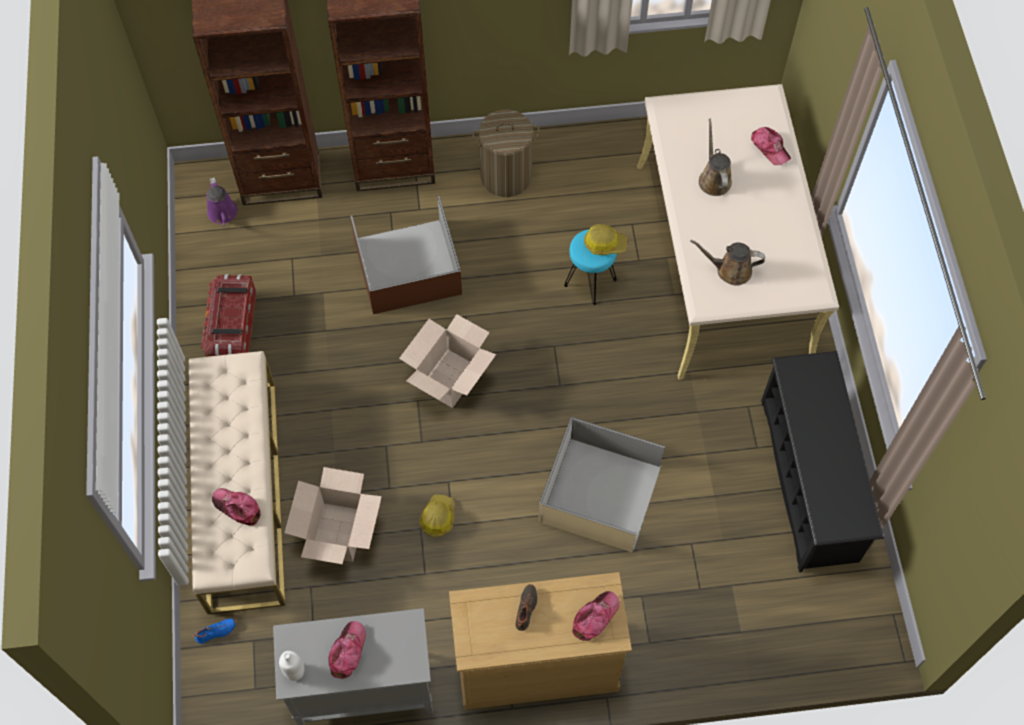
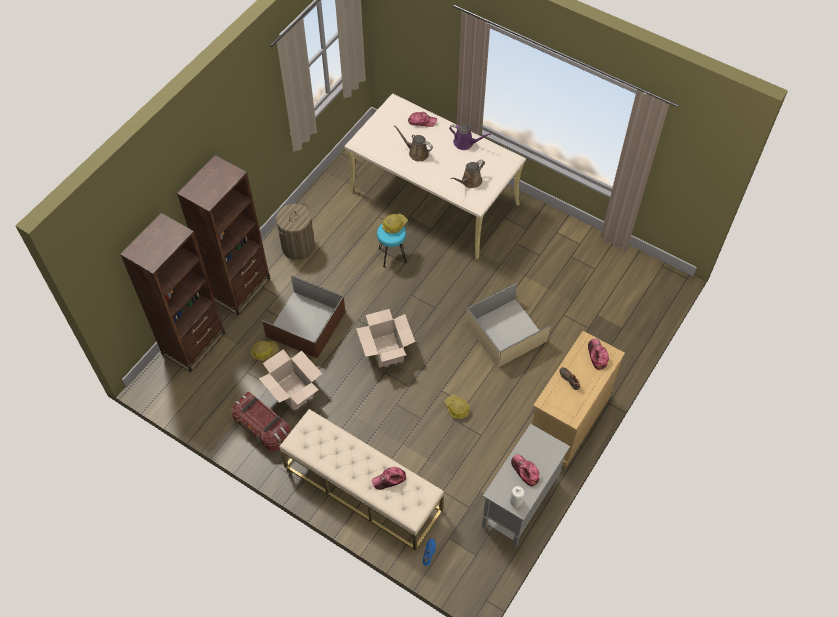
camera: 50 degrees left, 5 degrees down
purple watering can [206,177,237,226] -> purple watering can moved to [449,124,491,150]
cardboard box [284,467,382,564] -> cardboard box moved to [259,349,322,410]
black shoe rack [761,351,884,572] -> none
none -> hard hat [251,341,279,361]

